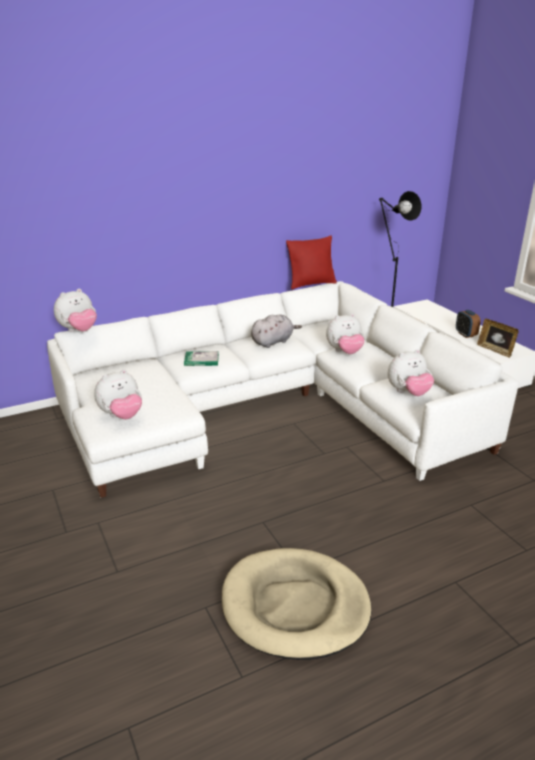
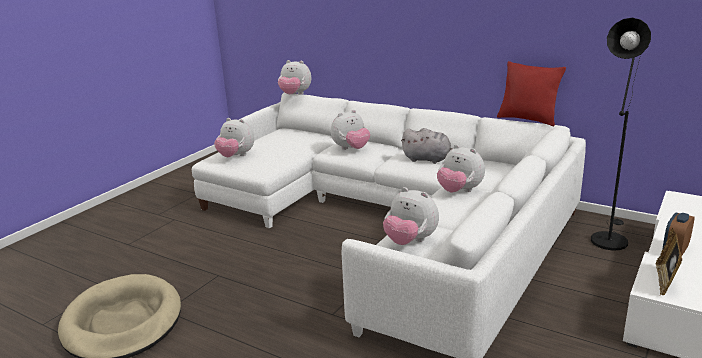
camera: 60 degrees right, 5 degrees down
book [184,351,219,366] -> plush toy [331,110,370,150]

